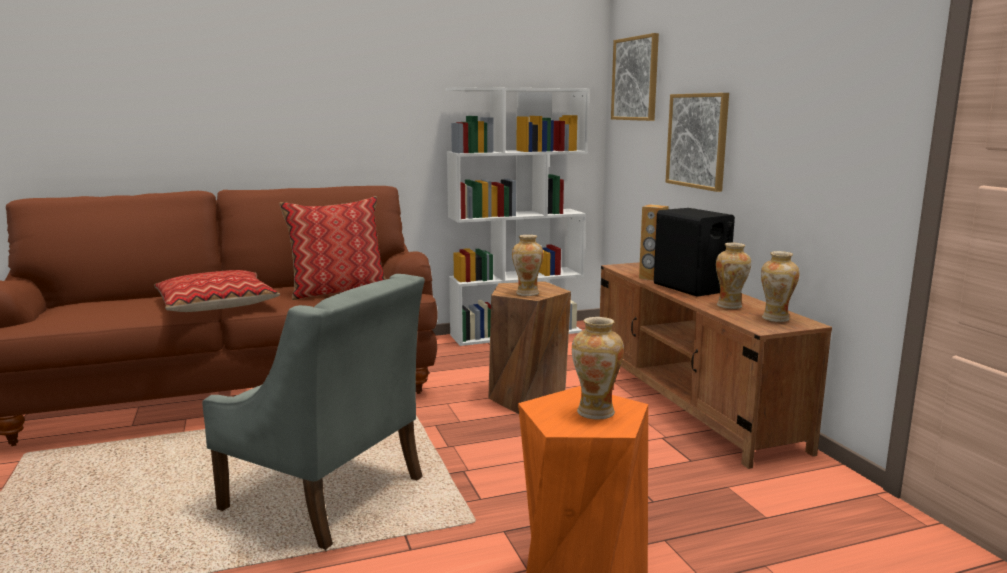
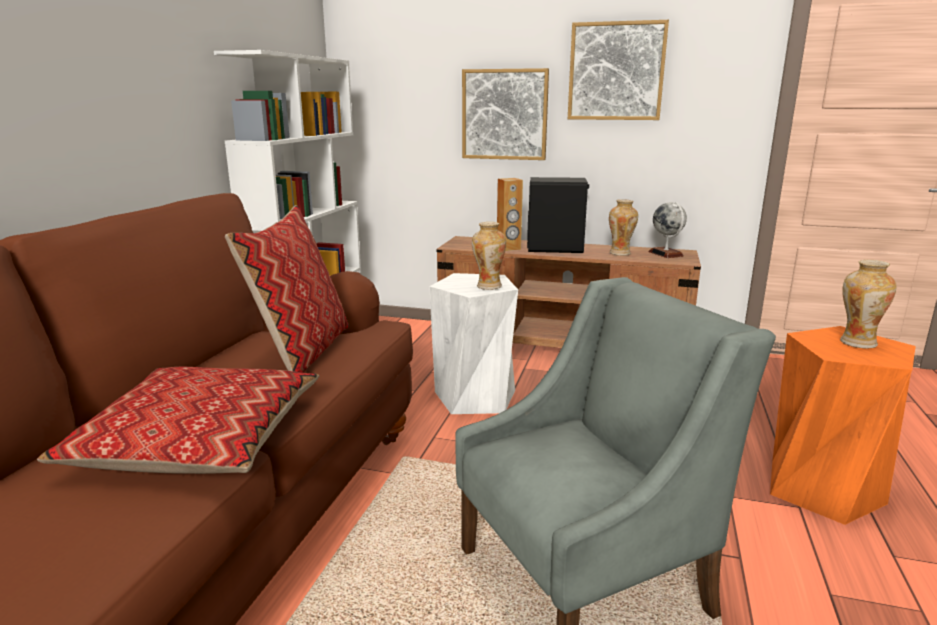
camera: 55 degrees left, 5 degrees up
brown stool [488,281,571,414] -> white stool [429,273,518,414]
picture [611,33,659,121] -> picture moved to [568,20,669,120]
vase [761,251,800,322] -> globe [649,202,687,258]

